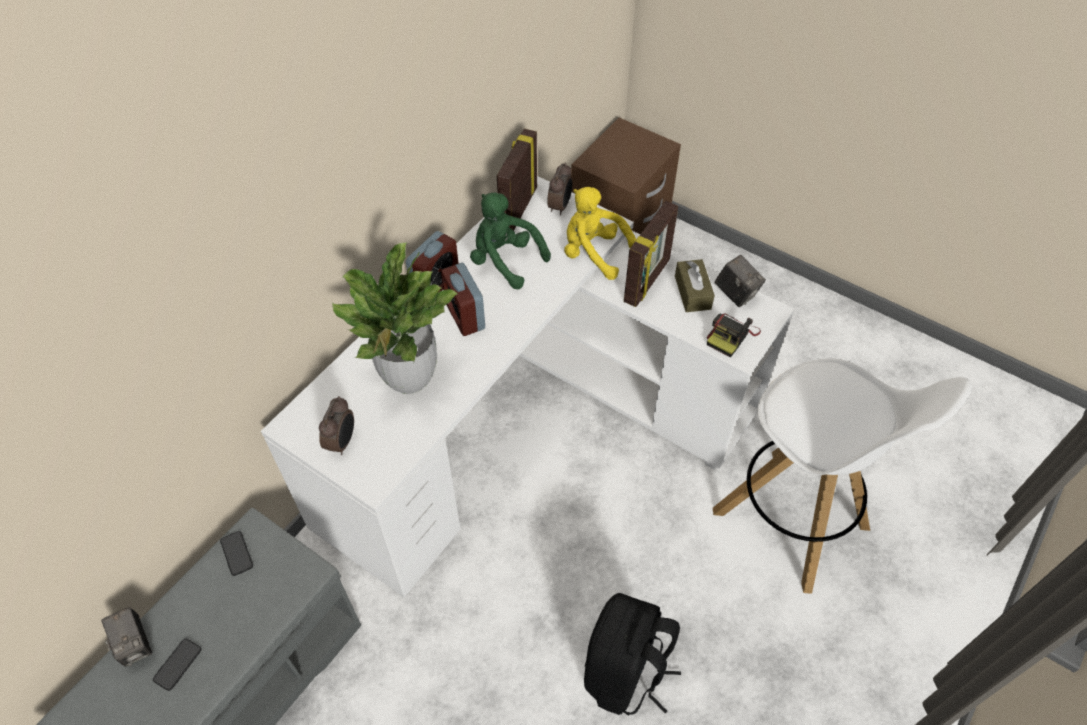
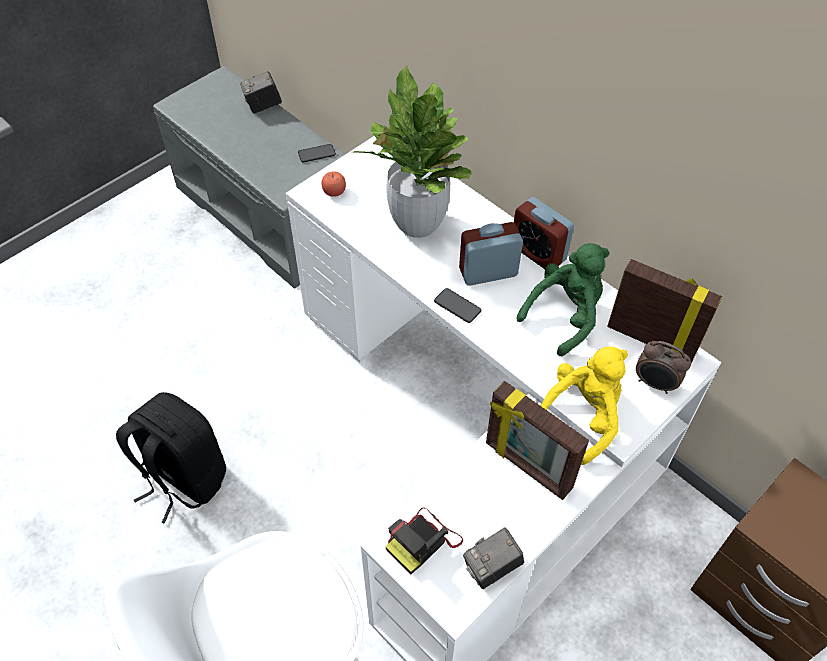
camera: 100 degrees right, 0 degrees up
phone [153,639,202,691] -> phone moved to [434,288,482,323]
alarm clock [319,396,354,455] -> none
brown tissue box [675,259,715,312] -> none
camera [707,313,761,357] -> camera turned 90 degrees counterclockwise [386,507,463,574]
none -> apple [322,171,346,197]

